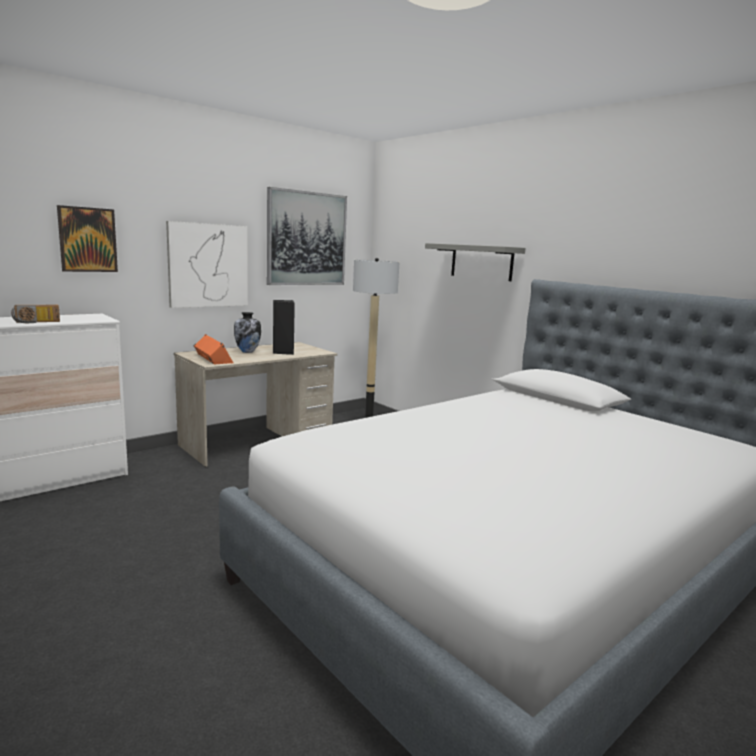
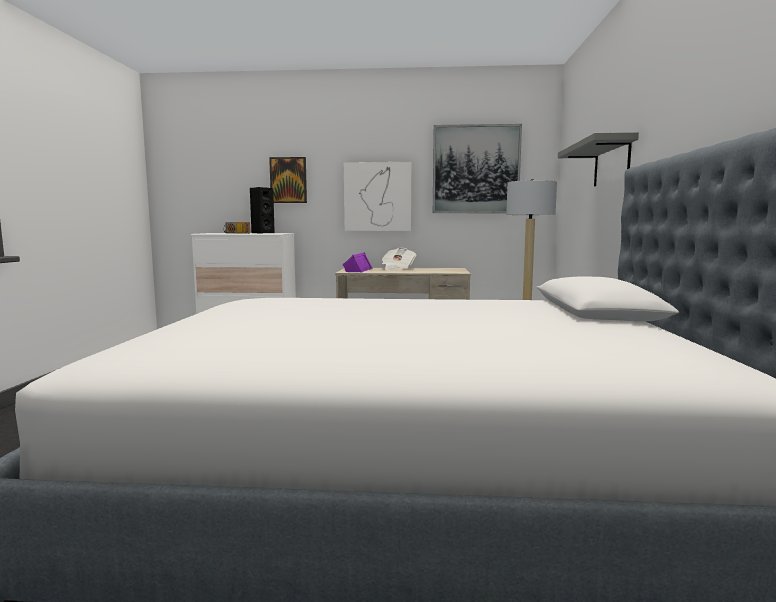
camera: 45 degrees right, 5 degrees down
orange speaker [194,334,233,364] -> purple speaker [343,252,373,272]
vase [234,312,261,353] -> newspaper [382,248,416,271]
black speaker [273,300,295,355] -> black speaker moved to [250,187,275,233]

